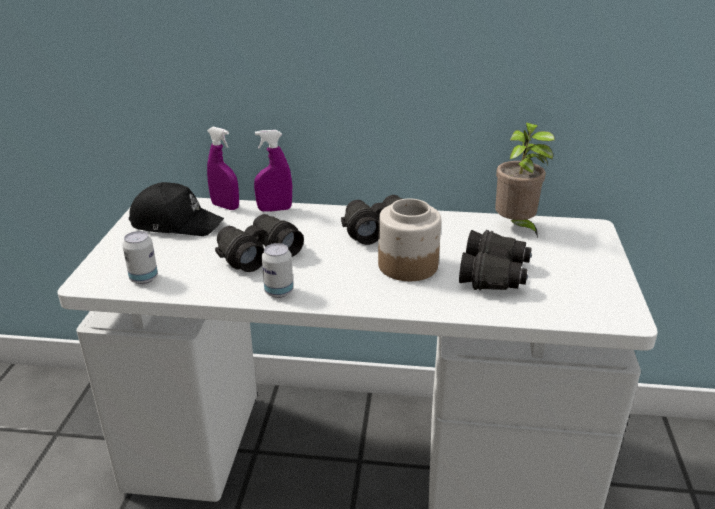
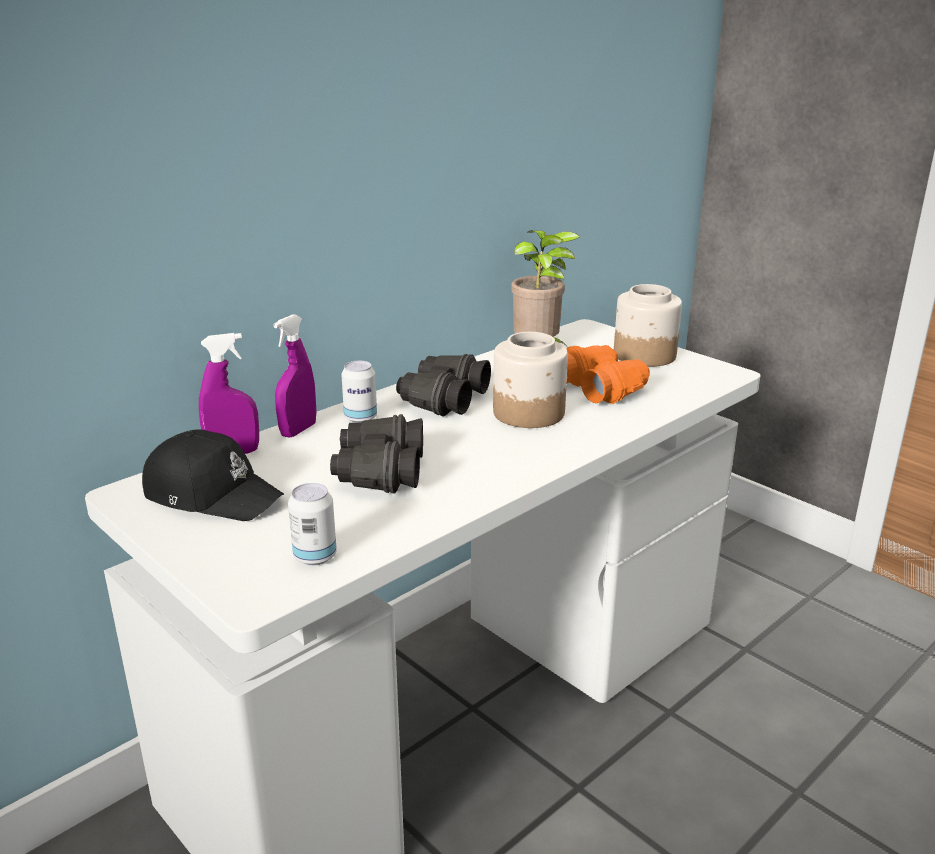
camera: 50 degrees left, 5 degrees down
black cap [129,182,224,236] -> black cap turned 60 degrees clockwise [142,429,284,521]
can [262,243,293,298] -> can moved to [341,361,377,423]
black binoculars [459,230,532,290] -> orange binoculars [566,345,650,404]
none -> jar [614,284,682,367]

